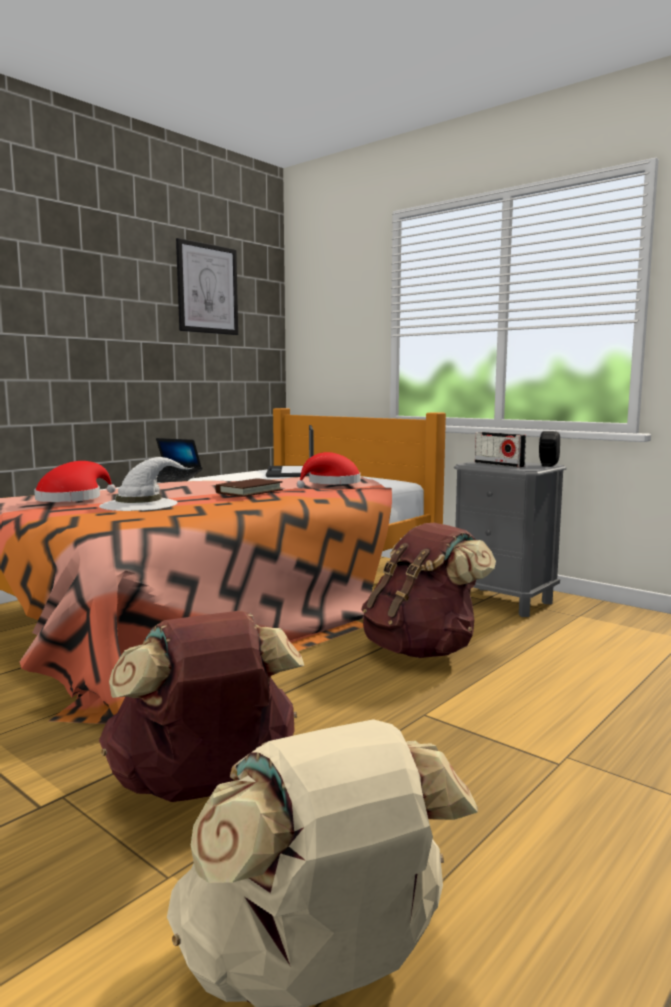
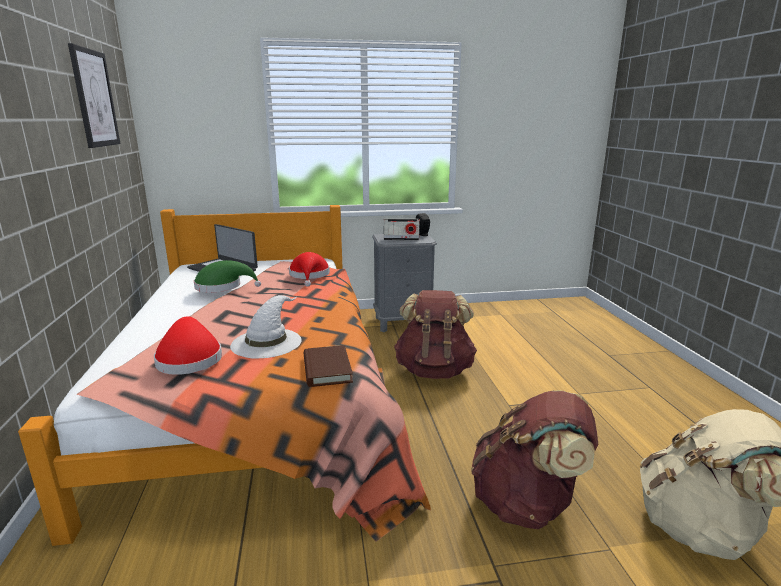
camera: 50 degrees left, 10 degrees up
laptop [156,438,202,483] -> none
brown book [215,478,283,497] -> brown book moved to [304,345,353,387]
none -> green hat [194,260,261,292]

